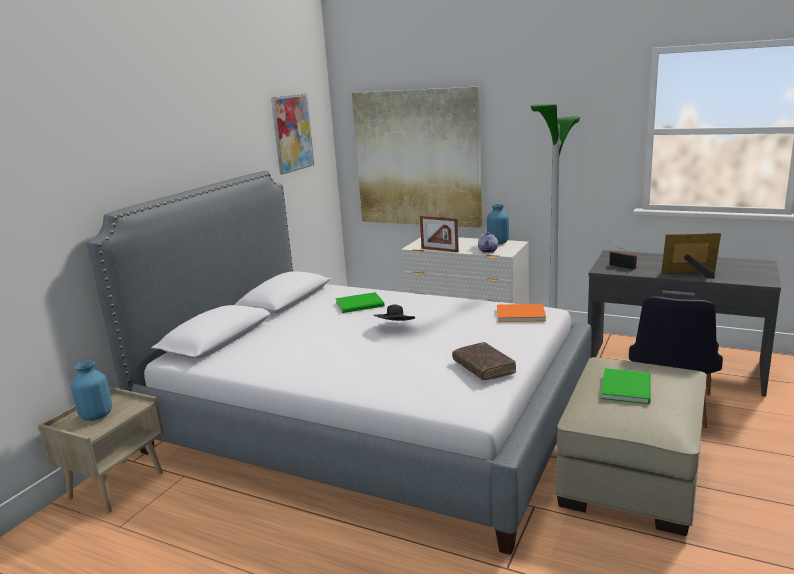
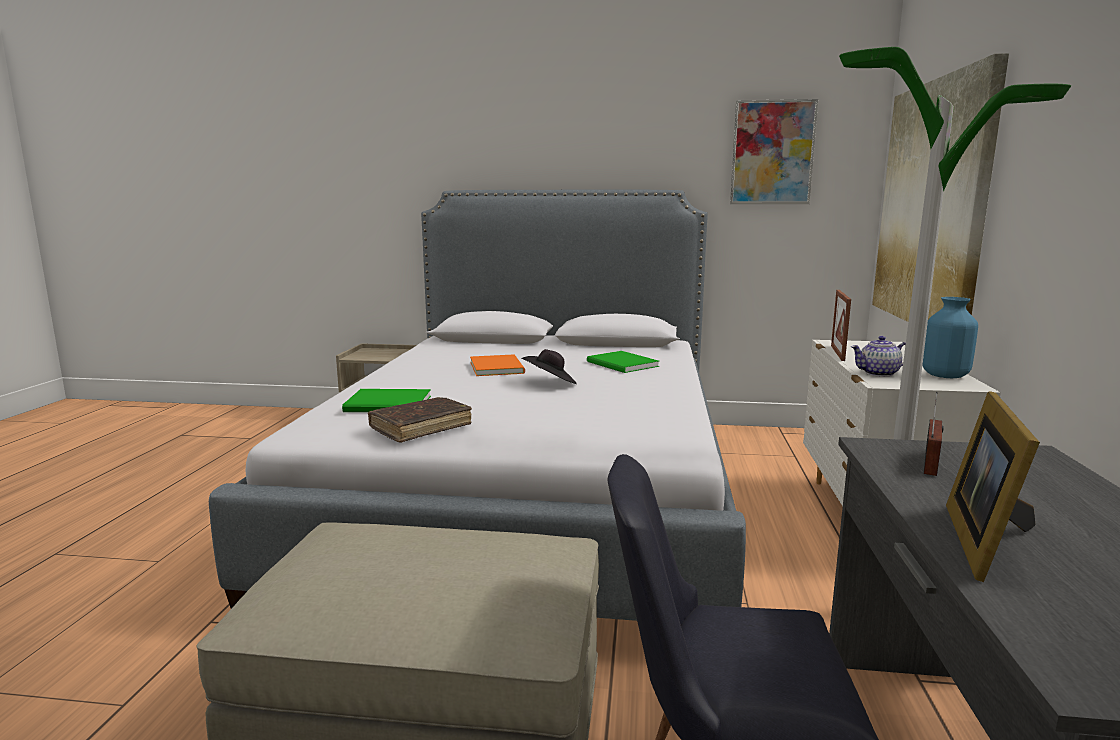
camera: 70 degrees right, 5 degrees down
blue vase [71,361,112,421] -> none
orange book [497,304,546,322] -> orange book moved to [470,354,525,376]
green book [601,368,651,404] -> green book moved to [342,389,431,412]
picture frame [661,233,721,279] -> picture frame turned 150 degrees counterclockwise [946,391,1040,582]

